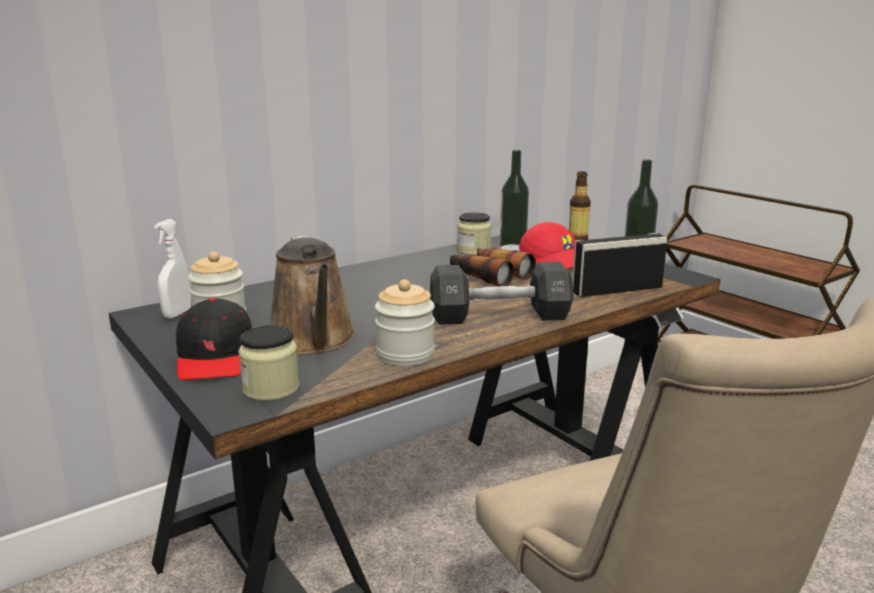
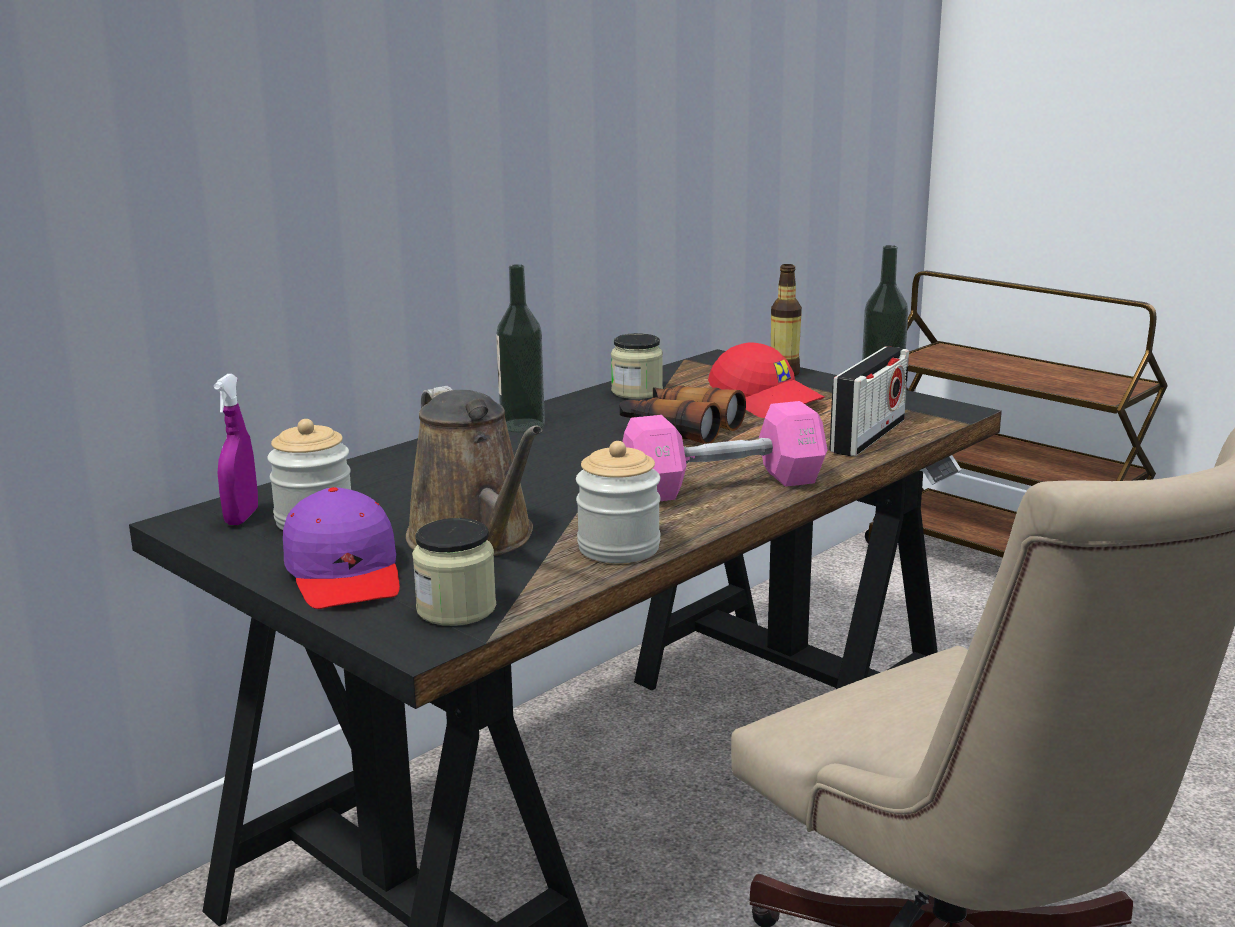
camera: 10 degrees left, 0 degrees up
white spray bottle [154,219,191,319] -> purple spray bottle [214,374,258,525]
black cap [176,298,252,380] -> purple cap [283,487,400,609]
black dumbbell [430,262,574,325] -> pink dumbbell [622,401,827,501]
bottle [500,150,529,251] -> bottle moved to [496,264,545,433]
radio [572,233,667,297] -> radio turned 150 degrees clockwise [829,346,909,456]

